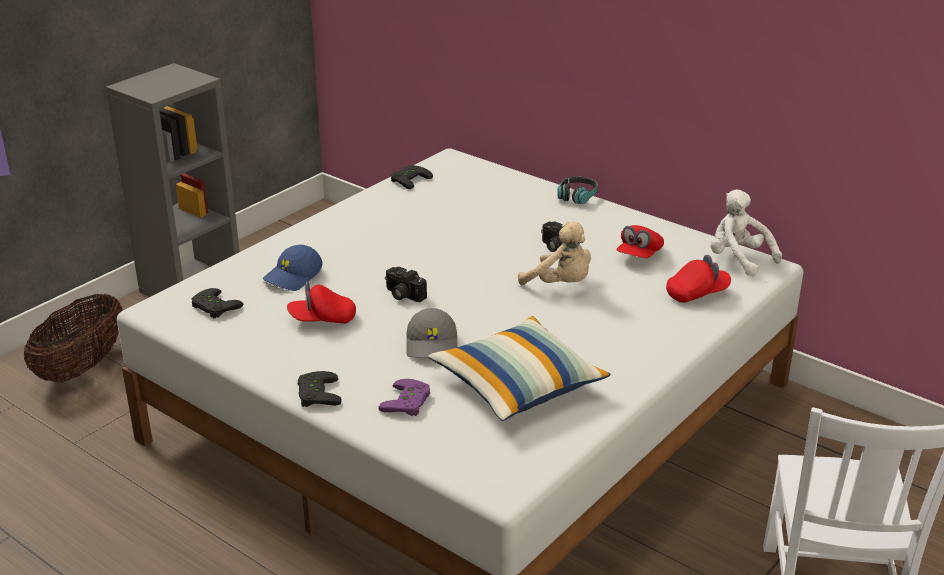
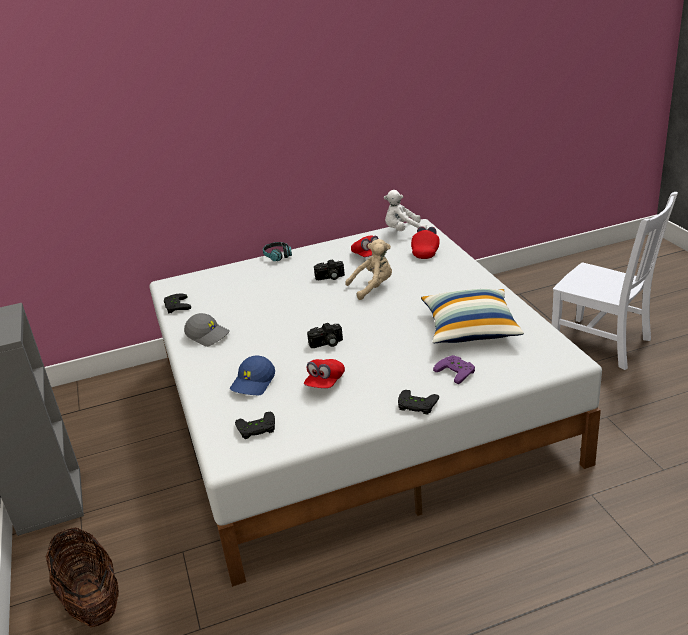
camera: 55 degrees left, 0 degrees up
blue cap [263,245,323,291] -> blue cap turned 45 degrees clockwise [230,355,275,395]
grey cap [406,308,458,358] -> grey cap moved to [184,313,230,347]

